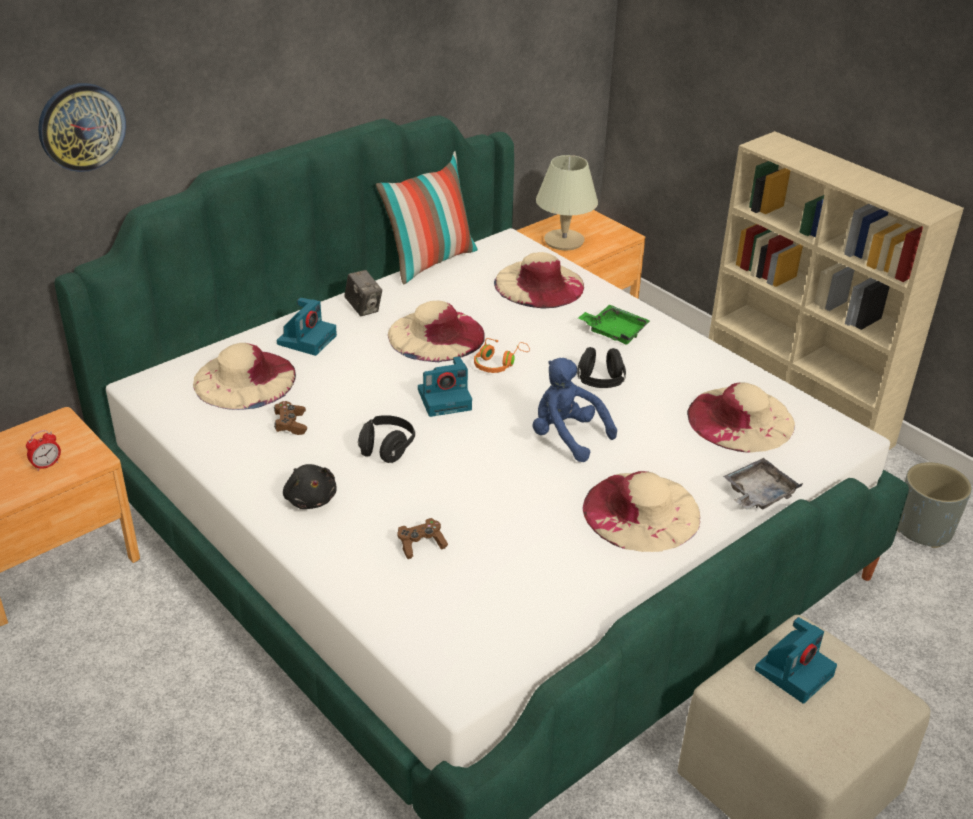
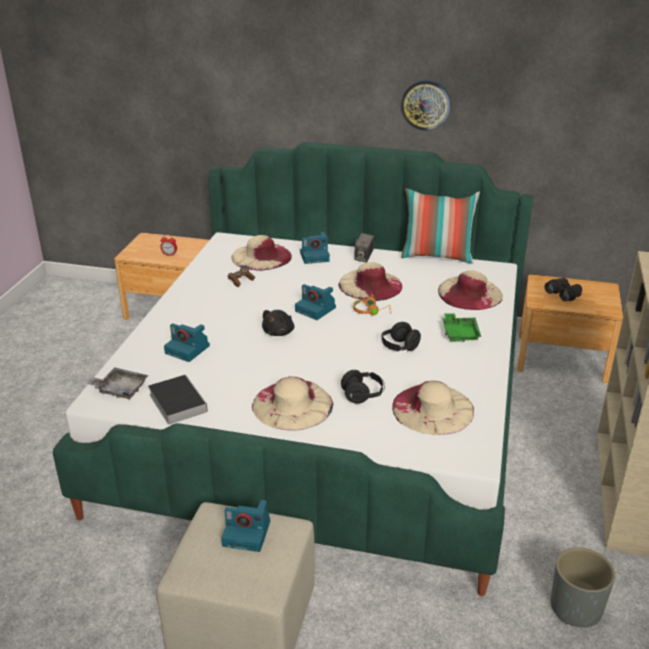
camera: 55 degrees right, 5 degrees down
wall clock [38,83,126,172] -> wall clock moved to [401,80,451,131]
black plush toy [283,464,337,509] -> black plush toy moved to [262,310,294,336]
black headphones [358,415,415,463] -> black headphones moved to [341,370,385,404]
brown game controller [397,518,448,559] -> camera [164,323,210,362]
blue plush toy [533,358,617,462] -> none
beige table lamp [536,155,598,250] -> black binoculars [545,278,582,301]
grey tray [723,458,803,509] -> grey tray moved to [88,367,149,399]
none -> book [148,375,208,424]

